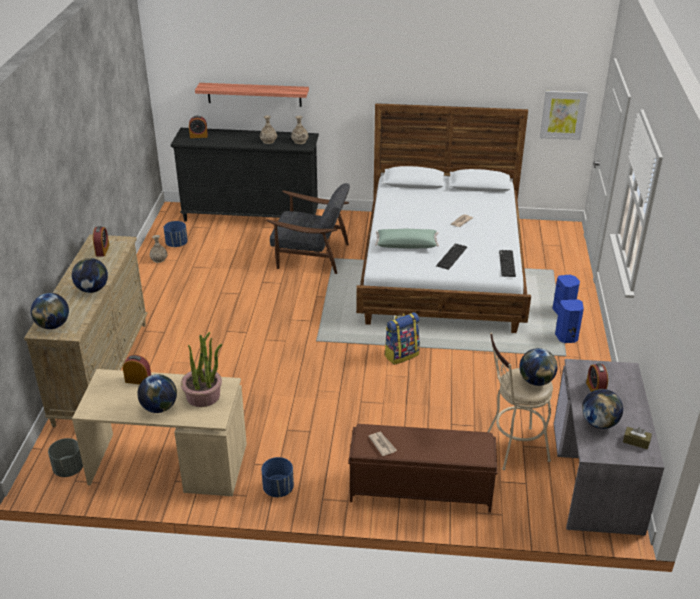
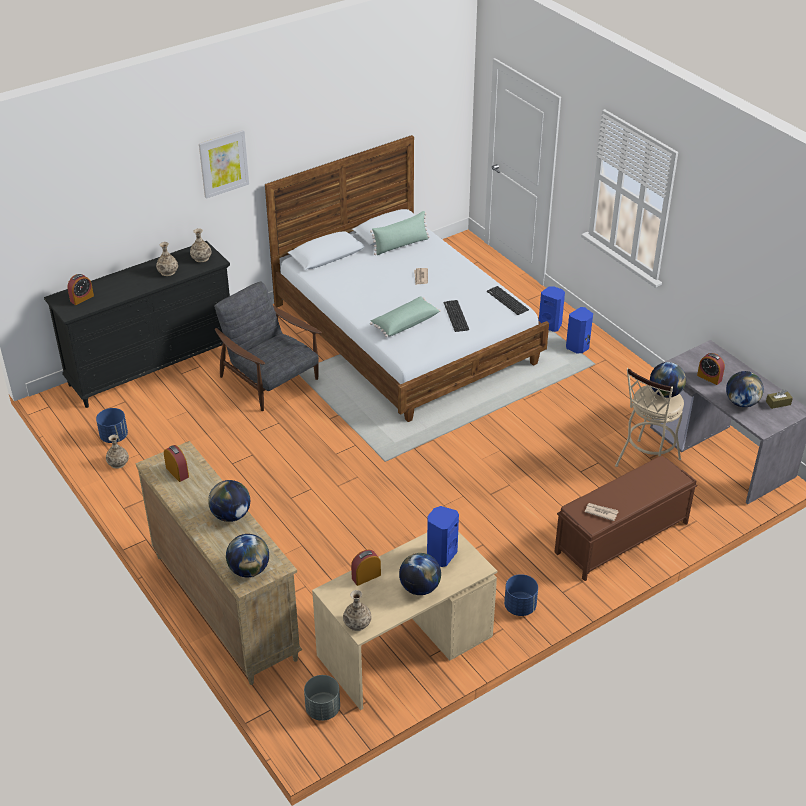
camera: 40 degrees left, 5 degrees up
potted plant [181,332,222,407] -> blue speaker [427,506,459,567]
shelf [195,83,309,107] -> none
grey armchair [266,183,350,274] -> grey armchair turned 105 degrees counterclockwise [214,282,322,411]
backpack [384,312,420,365] -> none
picture [540,91,588,140] -> picture moved to [199,130,249,199]
none -> vase [343,590,371,631]
none -> green pillow [370,211,430,255]

